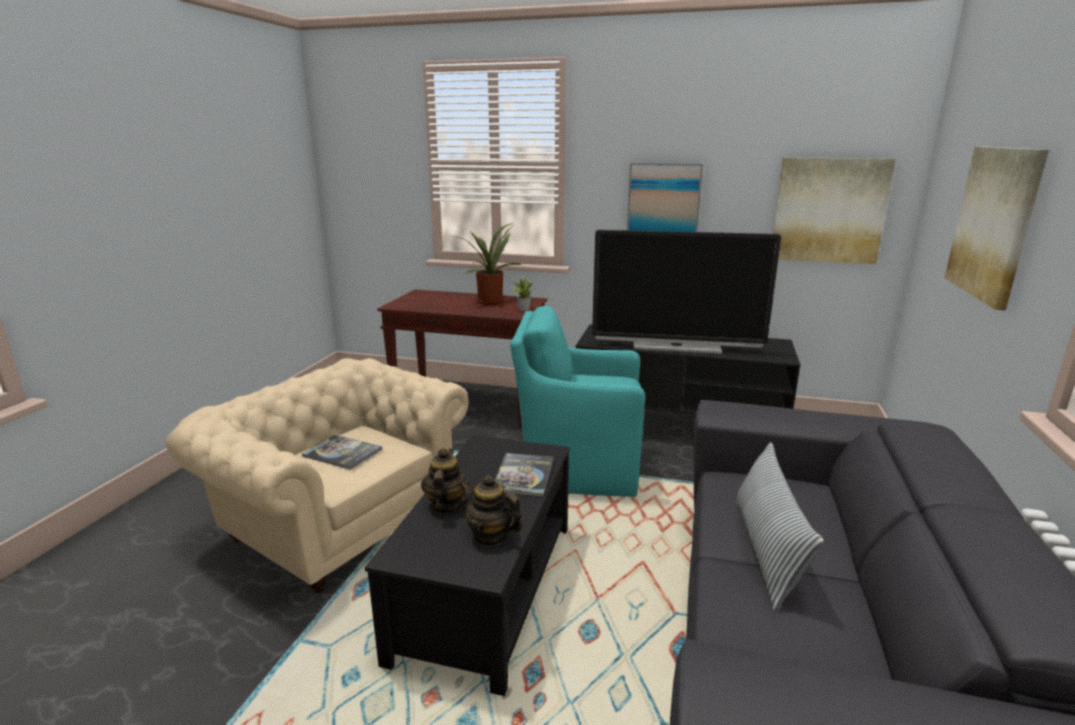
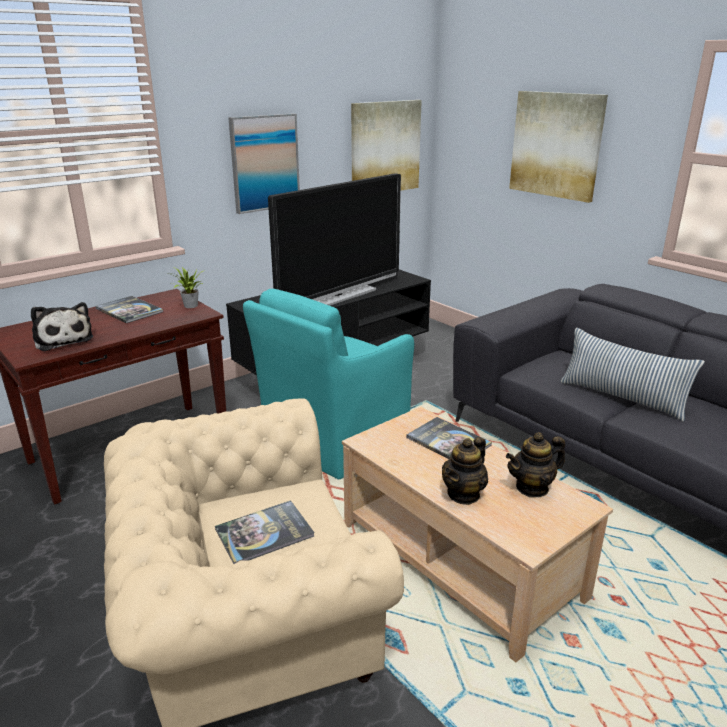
camera: 55 degrees left, 5 degrees up
black coffee table [365,435,570,696] -> beige coffee table [342,407,613,662]
teapot [421,448,469,514] -> teapot turned 90 degrees counterclockwise [442,437,488,505]
potted plant [451,223,522,305] -> book [95,296,163,323]
none -> plush toy [31,302,94,351]

